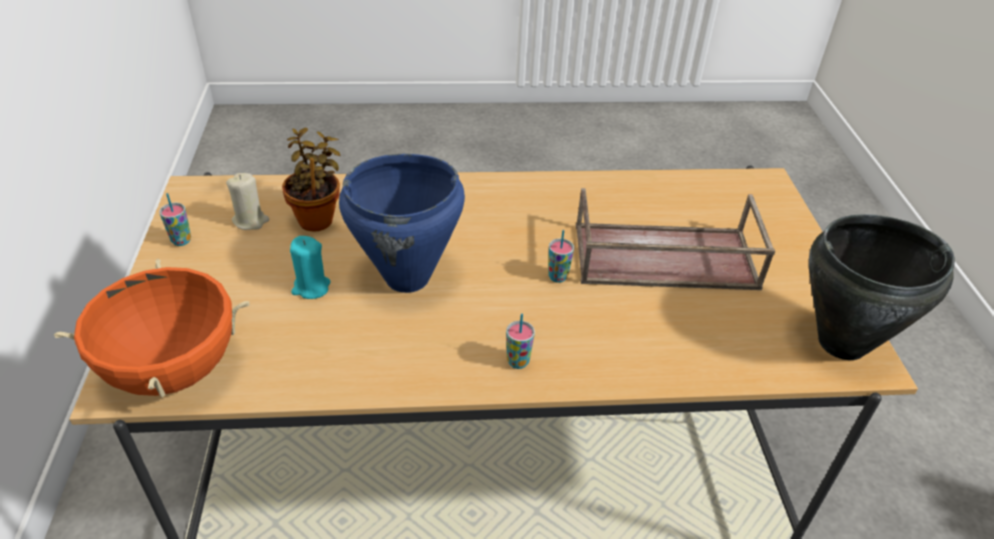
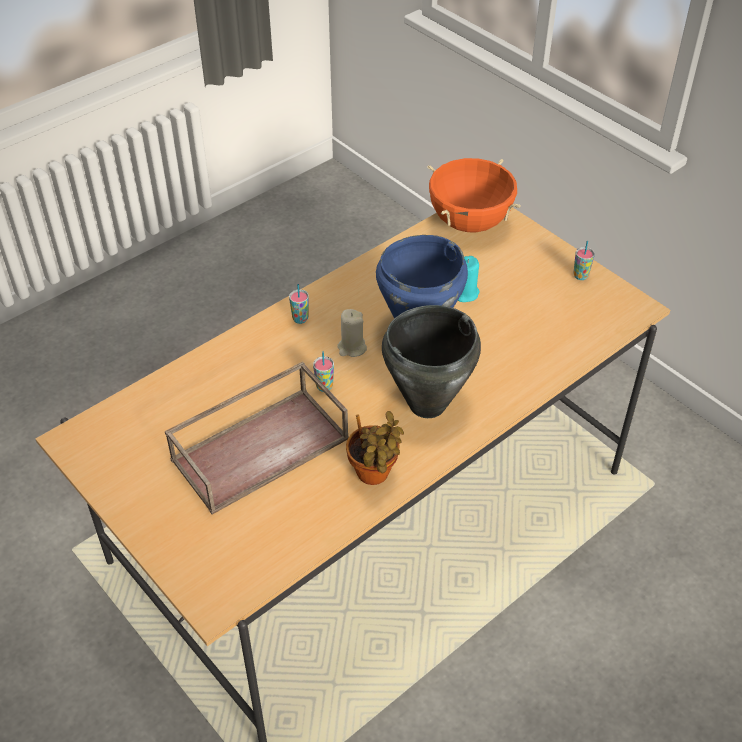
camera: 145 degrees right, 5 degrees up
beige candle [226,173,269,230] -> beige candle moved to [337,309,367,357]
potted plant [282,128,341,232] -> potted plant moved to [346,411,404,485]
black cooking pot [809,214,955,360] -> black cooking pot moved to [382,305,481,418]

